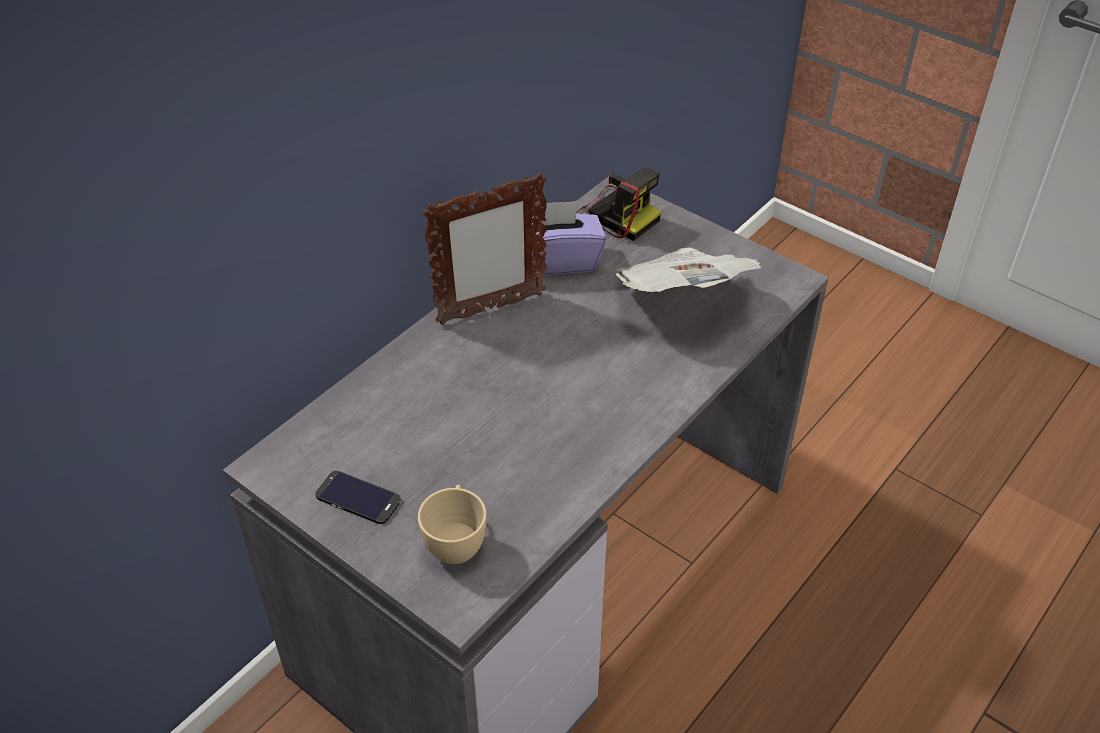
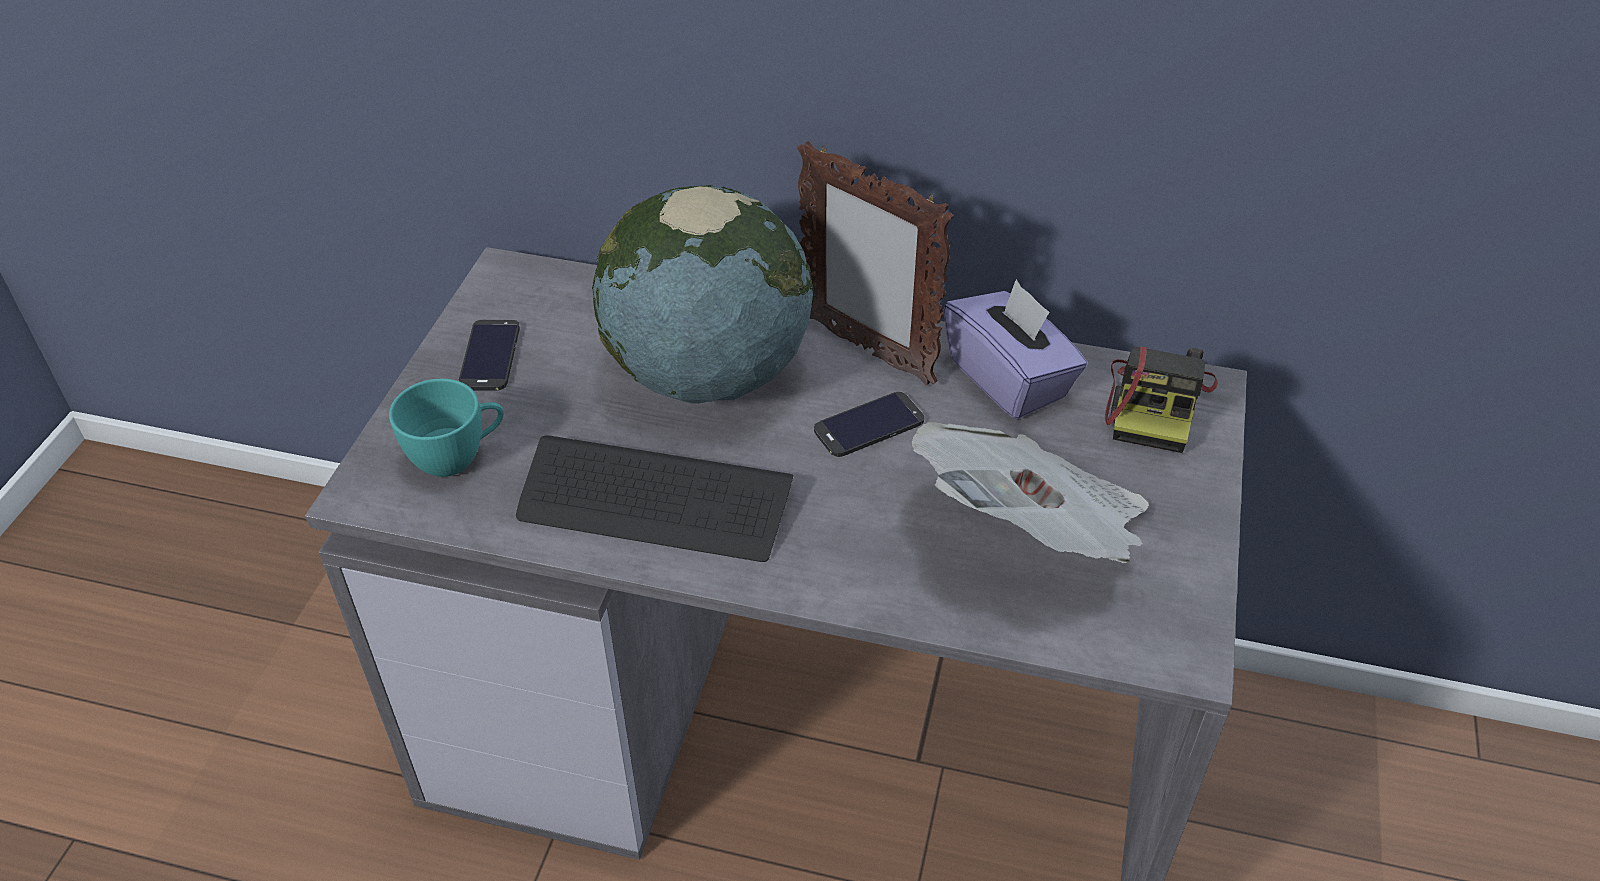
camera: 65 degrees right, 0 degrees up
beige cup [418,485,487,564] -> turquoise cup [389,379,504,477]
none -> keyboard [516,435,794,562]
none -> globe [592,185,815,404]
none -> phone [814,392,924,457]

